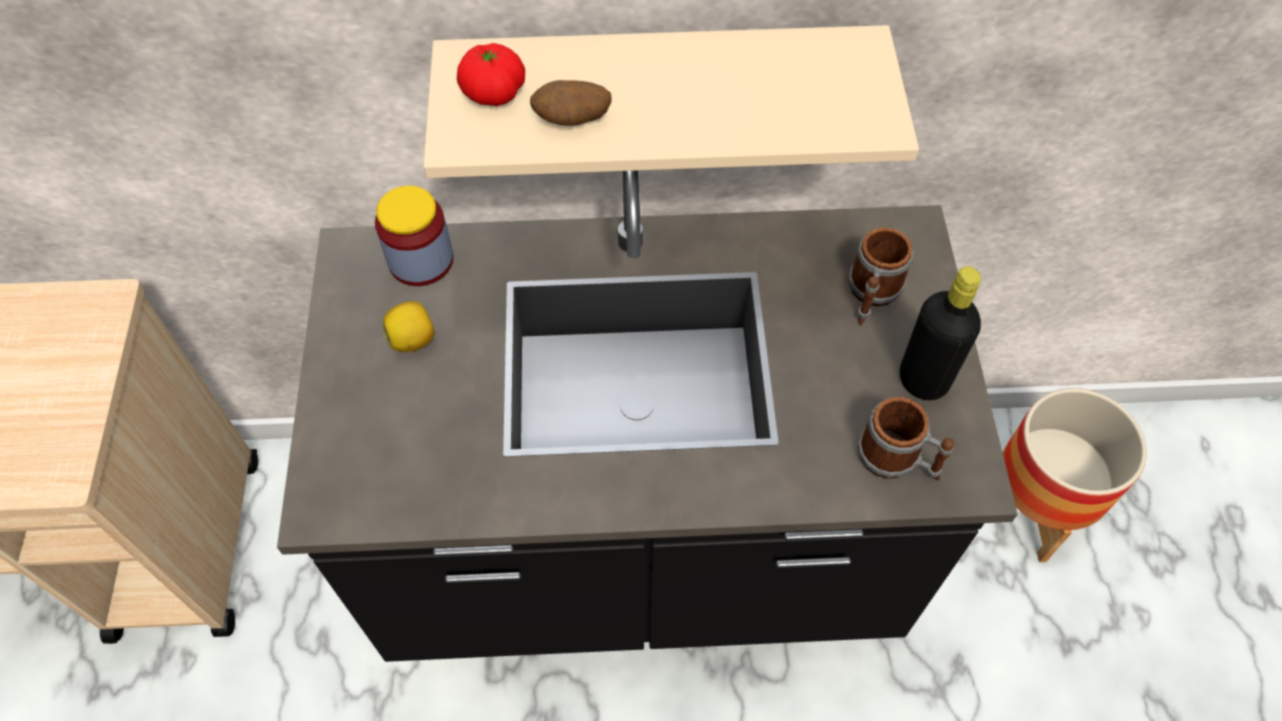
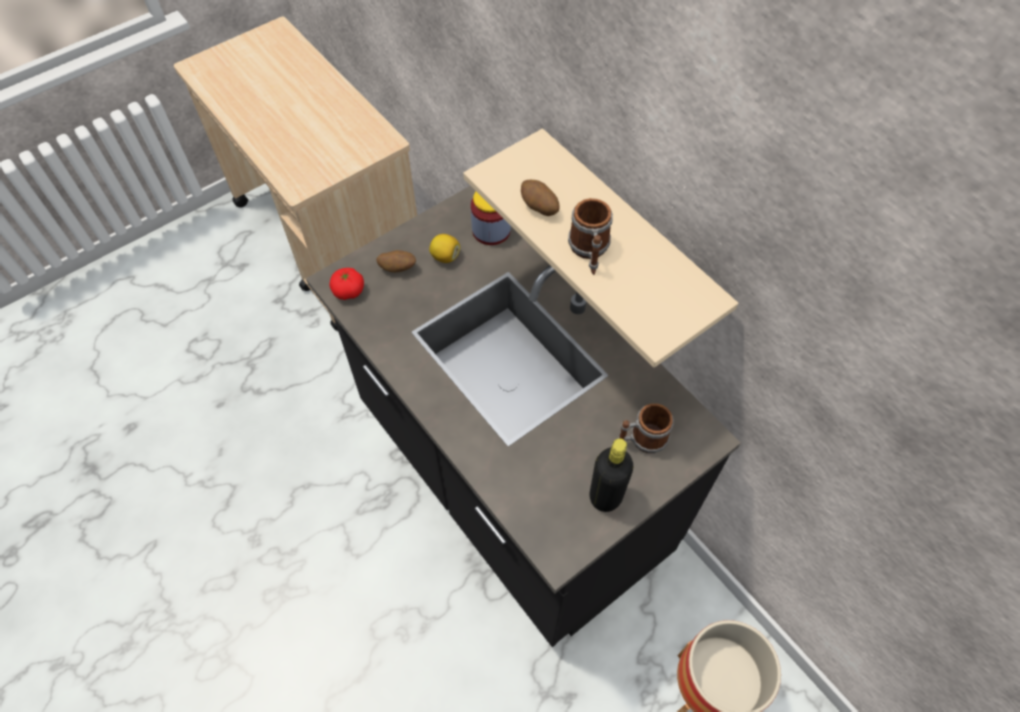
camera: 55 degrees right, 0 degrees up
tomato [457,43,525,106] -> tomato moved to [329,268,364,300]
mug [857,397,955,480] -> mug moved to [568,198,613,275]
none -> potato [376,250,416,272]

